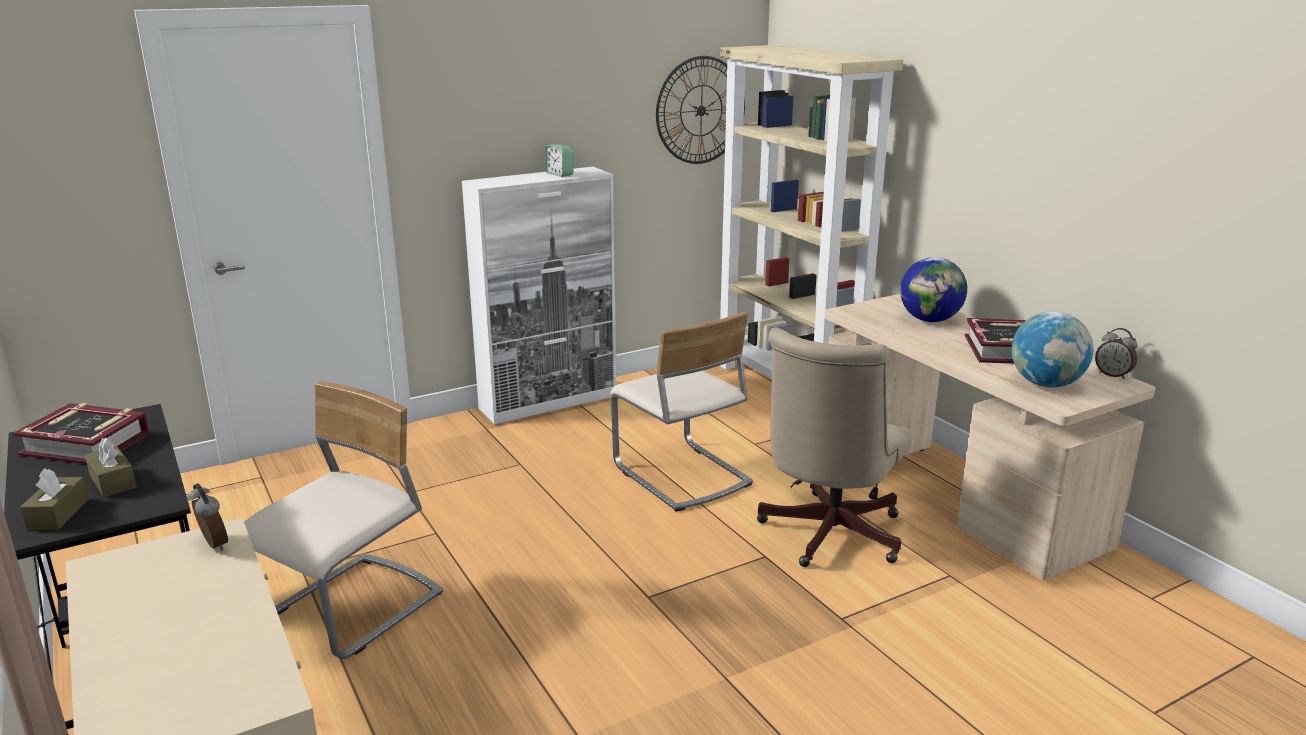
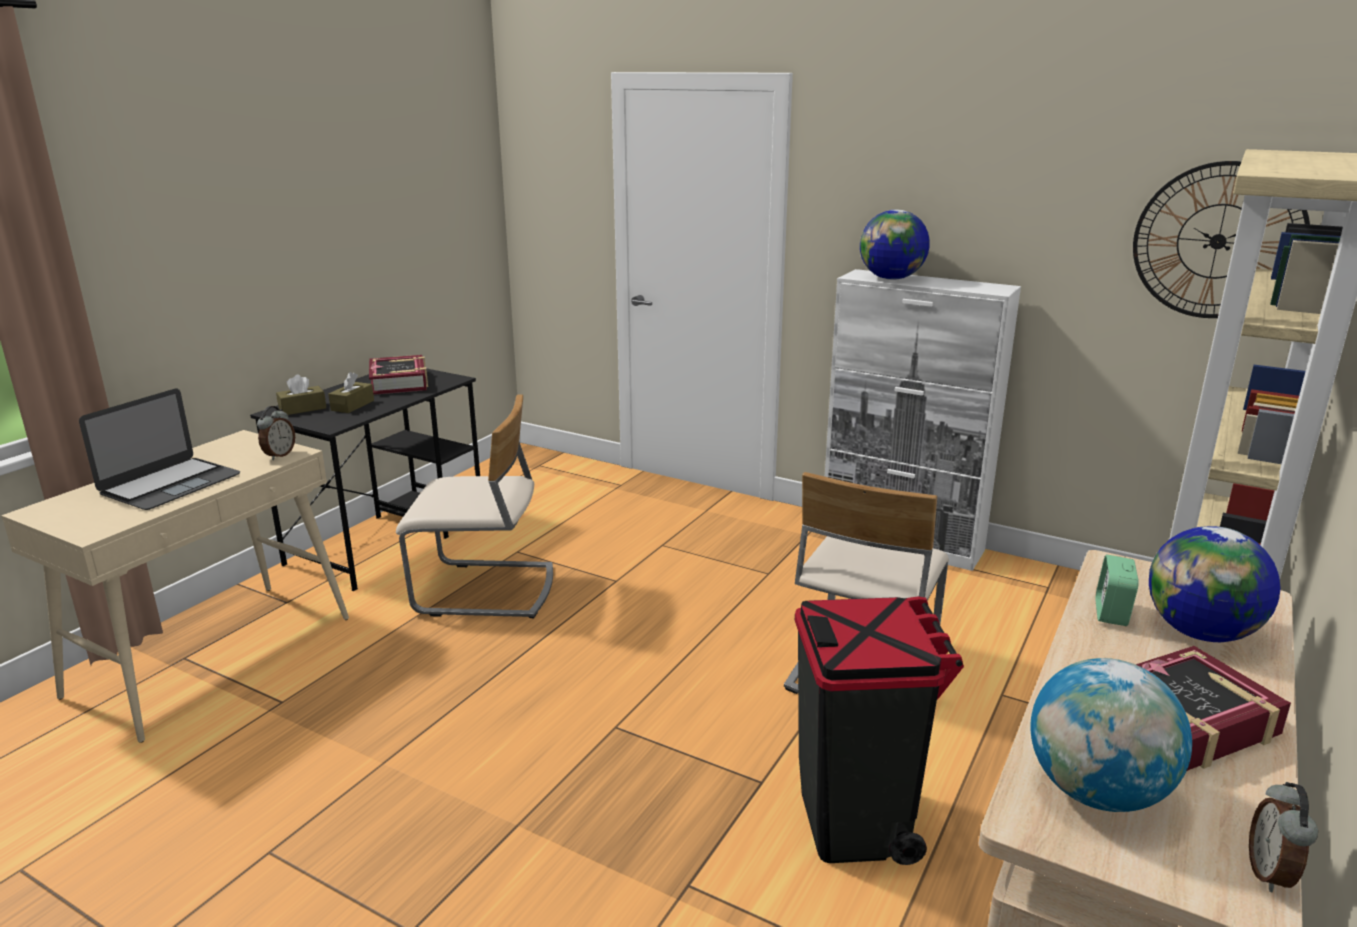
camera: 60 degrees right, 0 degrees up
alarm clock [545,144,574,177] -> alarm clock moved to [1095,555,1139,626]
beige office chair [757,327,911,567] -> black trash can [795,596,964,865]
none -> laptop [79,389,240,510]
none -> globe [860,210,930,280]

